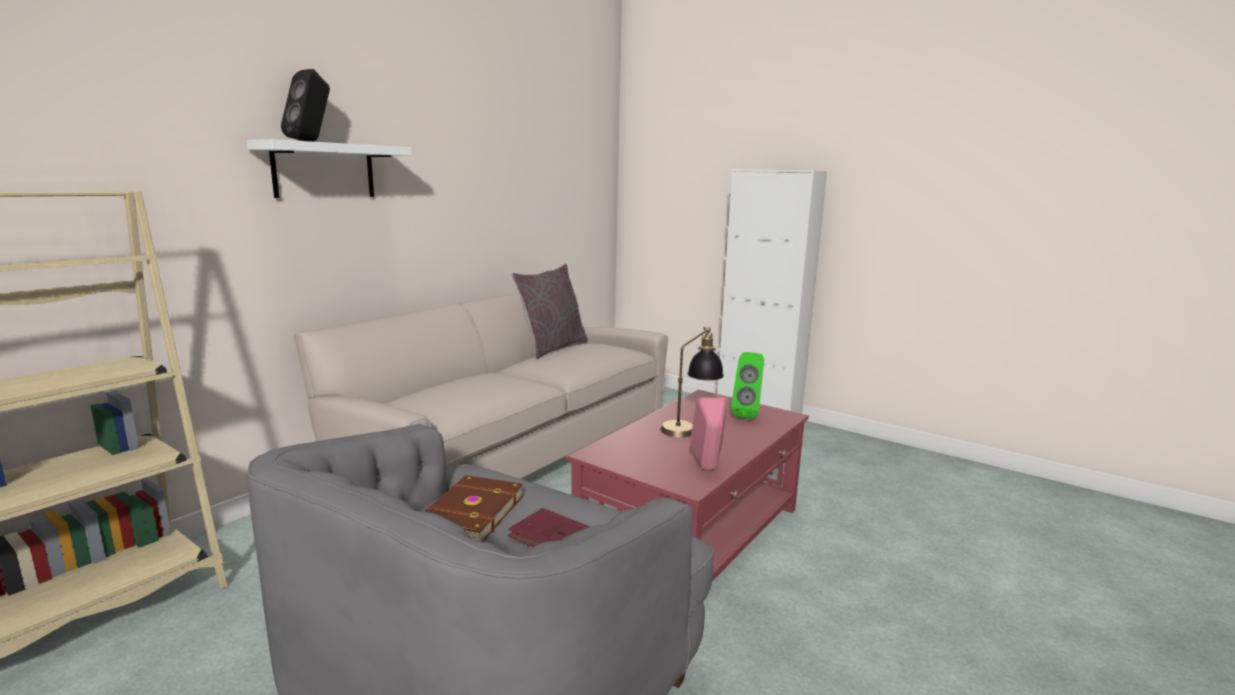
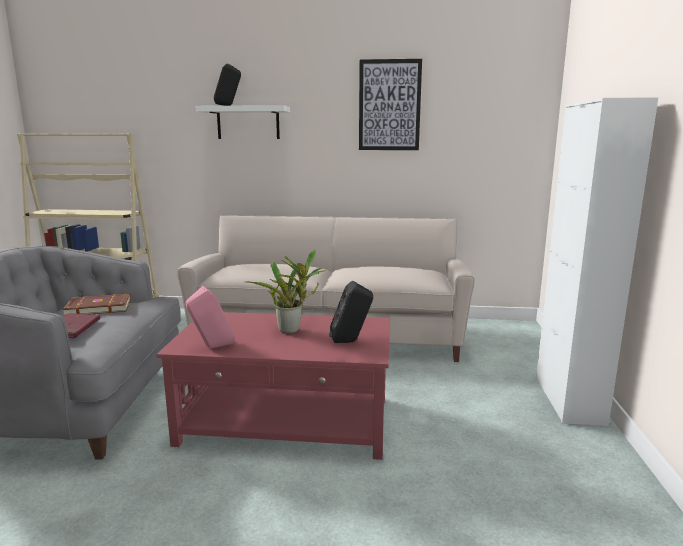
camera: 60 degrees right, 0 degrees up
grey pillow [512,264,588,359] -> none
table lamp [660,326,724,437] -> potted plant [247,250,326,334]
green speaker [731,352,764,419] -> black speaker [329,281,373,343]
none -> picture [359,59,422,150]

